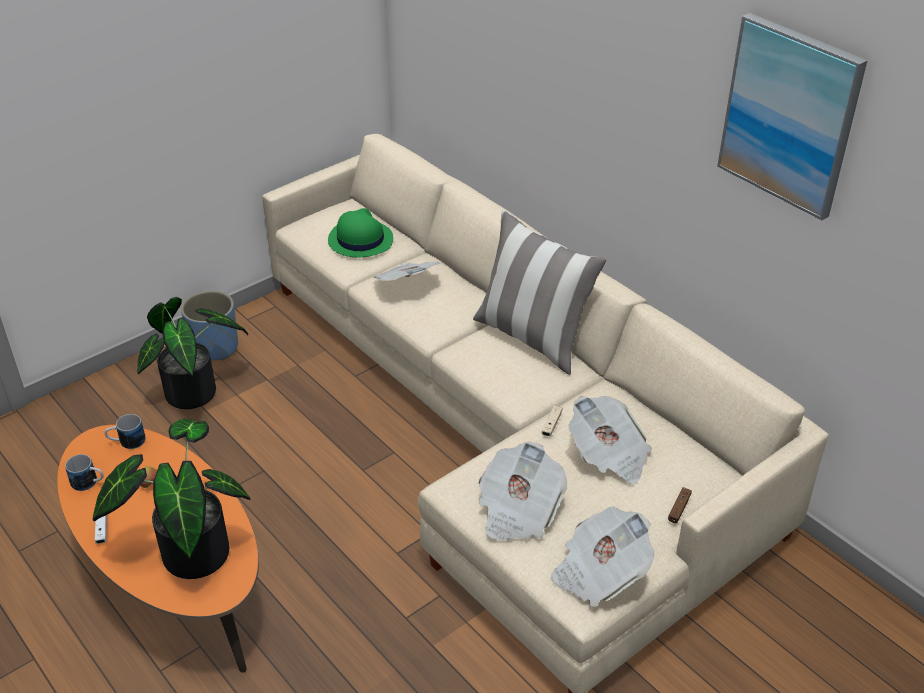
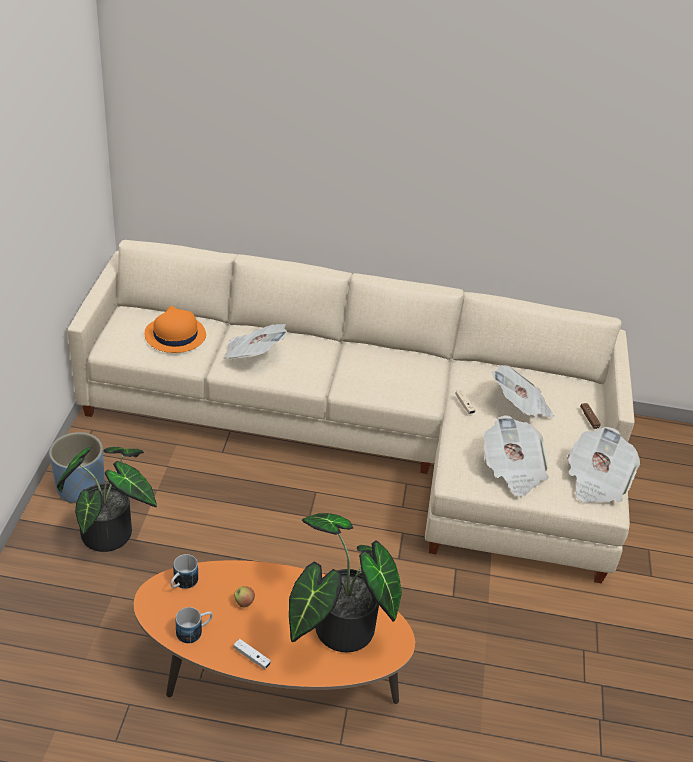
camera: 45 degrees left, 0 degrees up
green hat [328,208,393,257] -> orange hat [145,306,206,353]
pillow [473,210,606,375] -> none
picture [717,13,867,220] -> none

